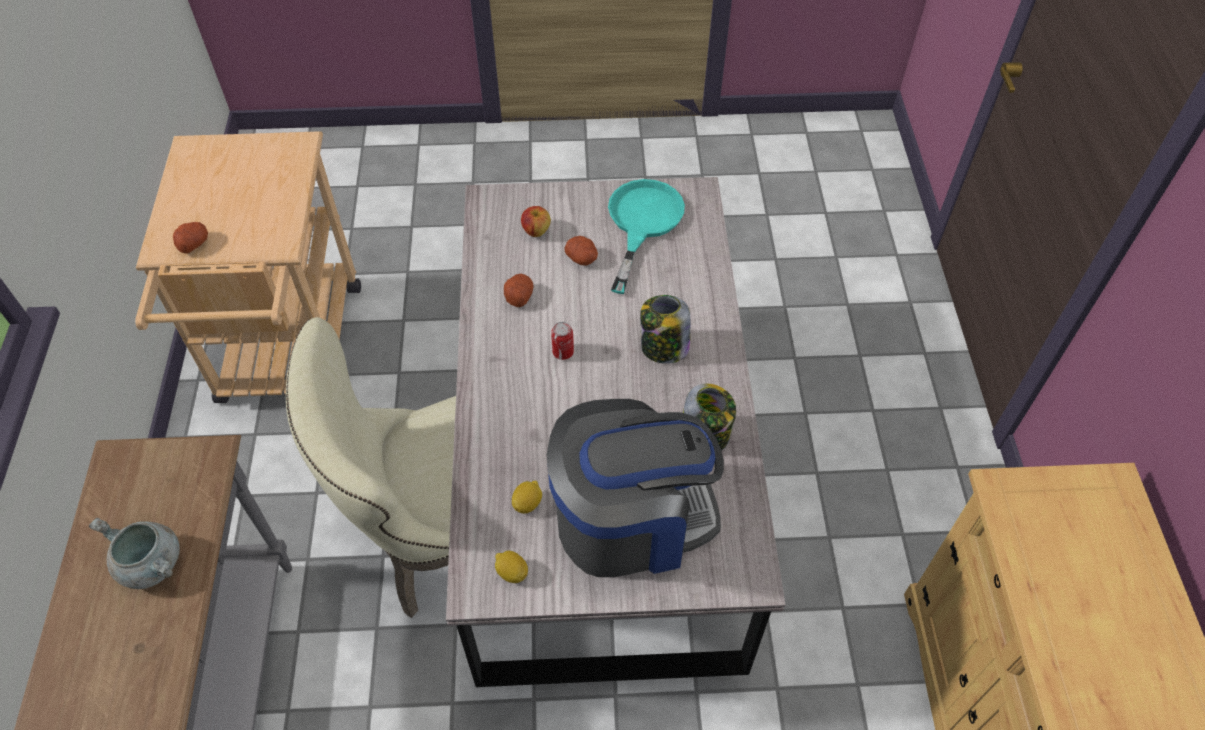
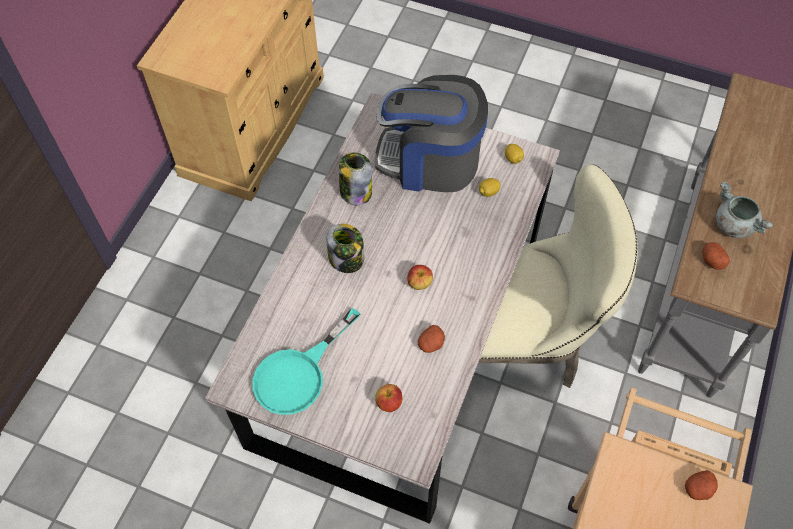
camera: 155 degrees left, 5 degrees up
can [551,322,574,360] -> apple [407,265,433,290]
potato [565,236,598,266] -> potato moved to [703,242,730,270]

